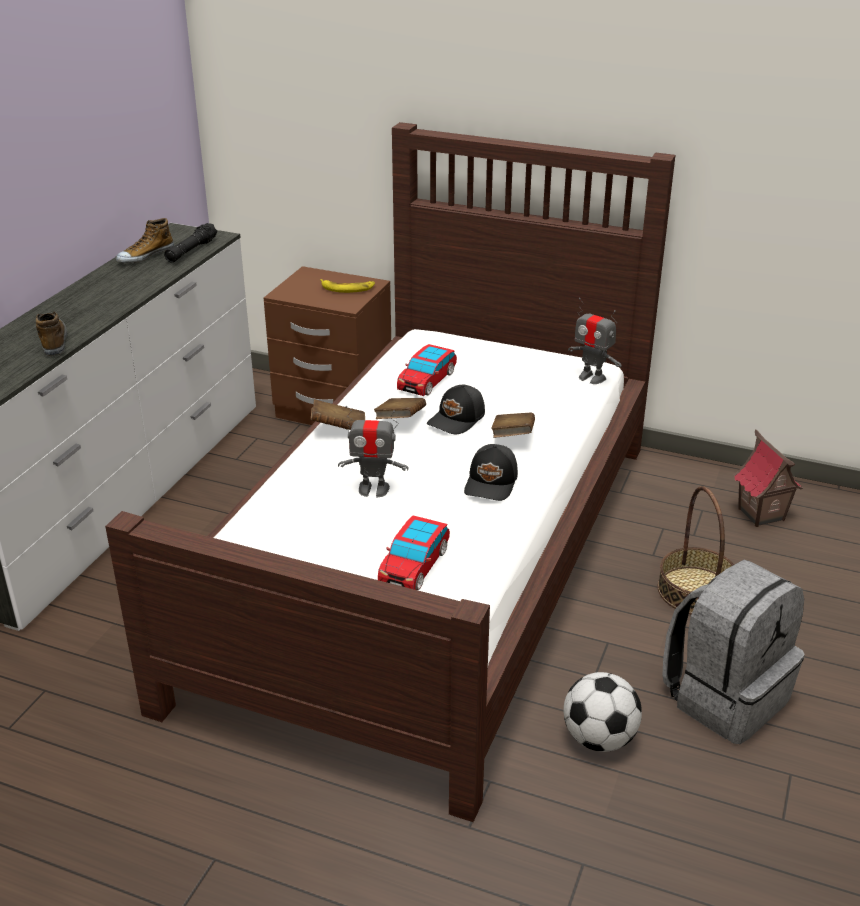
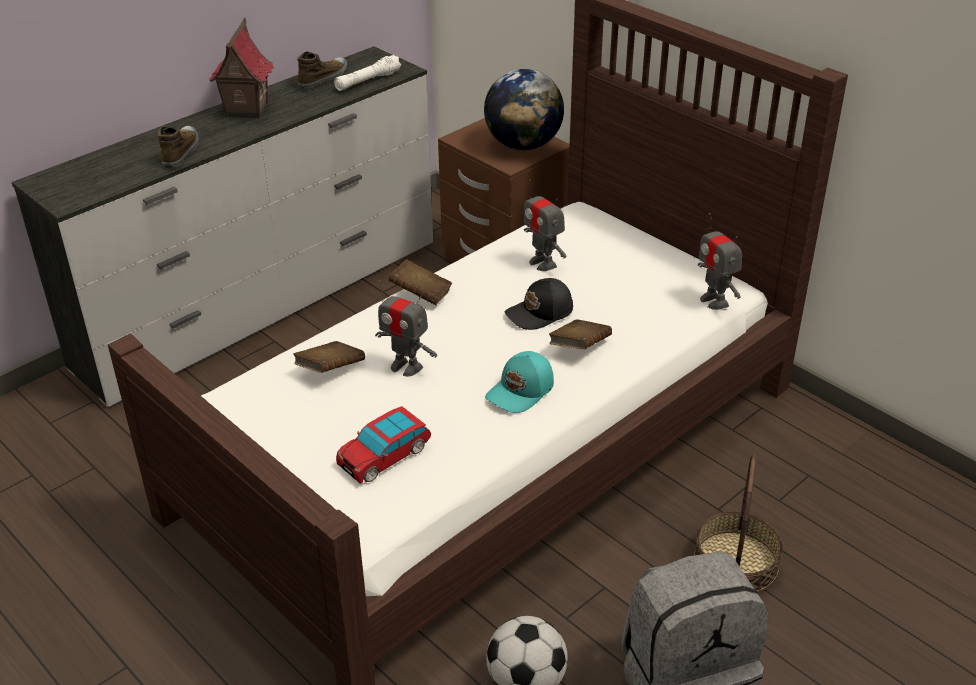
camera: 25 degrees right, 5 degrees up
shoe [116,218,174,263] -> shoe turned 150 degrees clockwise [297,51,347,90]
black flashlight [164,223,217,263] -> white flashlight [334,55,401,91]
banana [320,279,375,293] -> globe [484,69,564,150]
brown book [374,398,426,419] -> brown book moved to [294,341,365,373]
toy car [397,344,457,396] -> toy robot [524,179,566,271]
black cap [464,444,518,501] -> turquoise cap [485,351,554,413]
toy house [733,429,803,527] -> toy house moved to [209,17,274,119]

